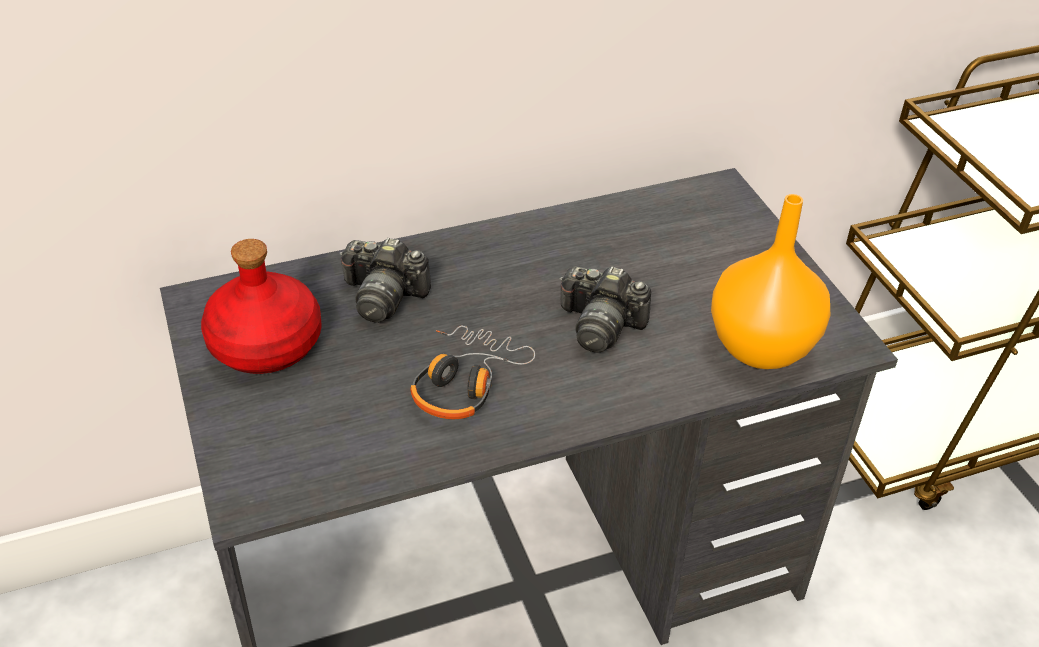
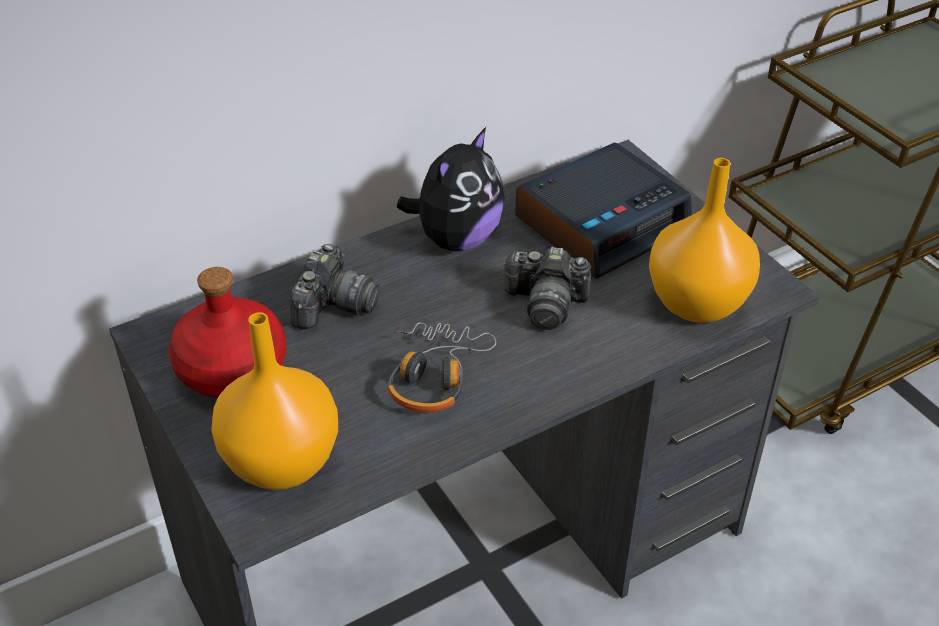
camera: 10 degrees left, 0 degrees up
camera [340,238,431,323] -> camera turned 75 degrees counterclockwise [290,244,380,329]
none -> orange vase [211,312,338,490]
none -> plush toy [397,127,505,251]
none -> alarm clock [515,142,692,279]

